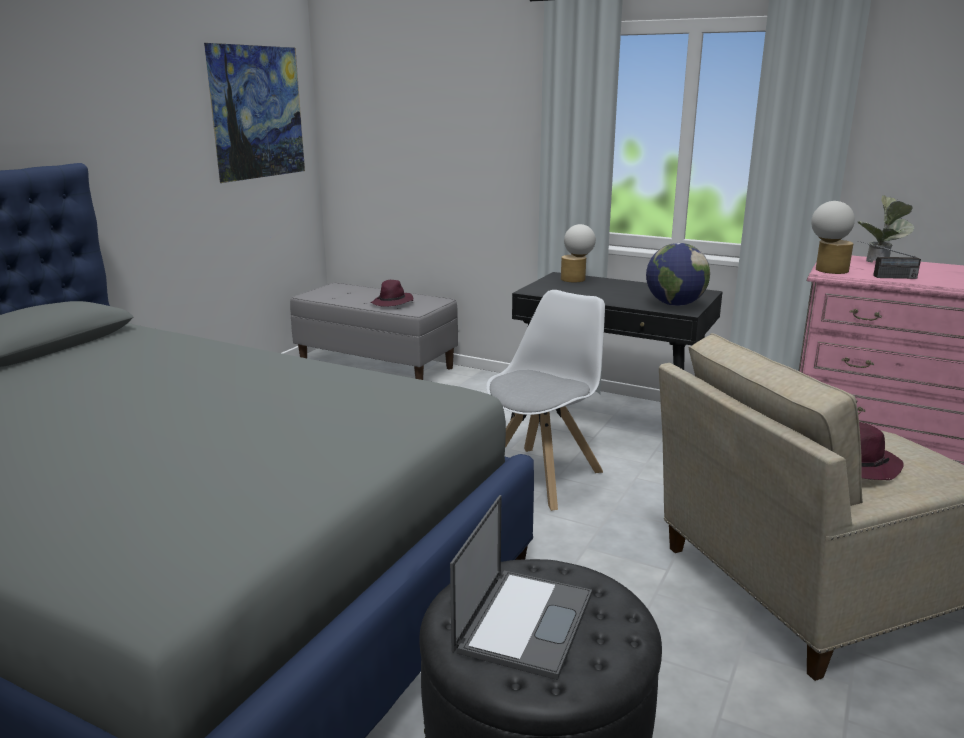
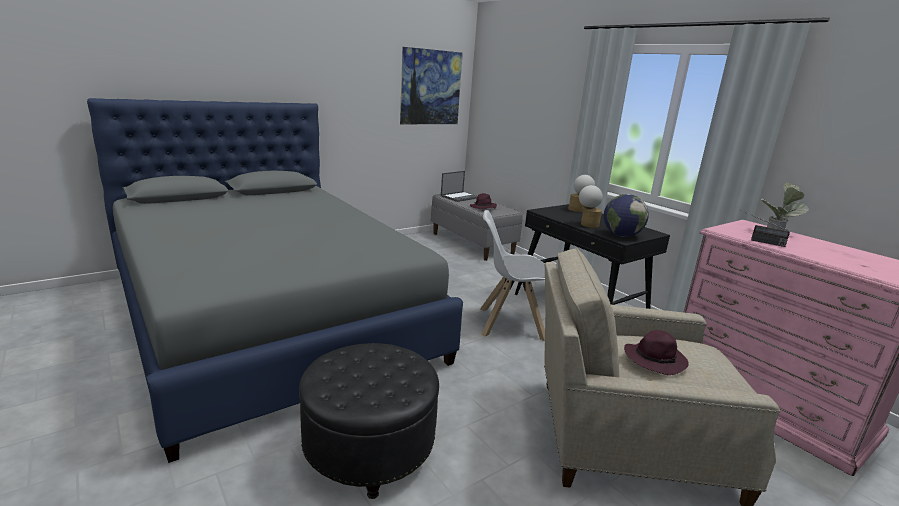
camera: 25 degrees right, 0 degrees up
laptop [450,495,592,680] -> laptop moved to [441,171,478,202]
chair [486,290,605,511] -> chair turned 150 degrees counterclockwise [480,210,545,341]
table lamp [811,201,855,274] -> table lamp moved to [579,185,603,228]

